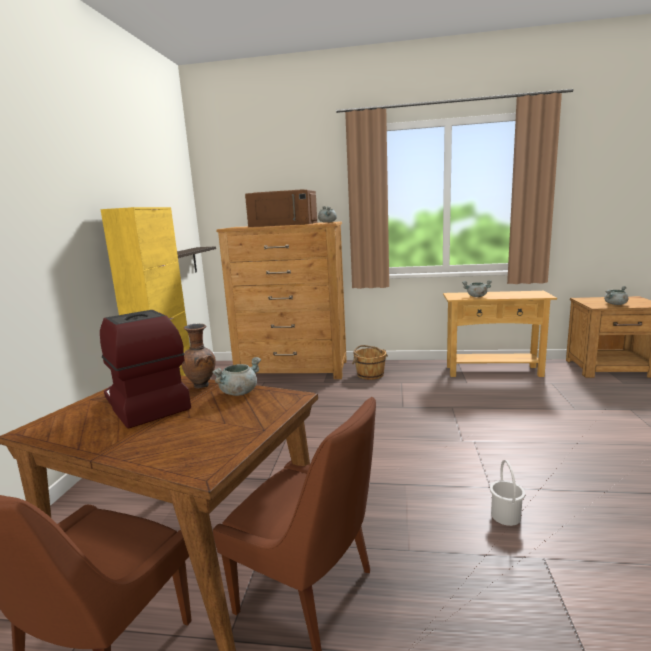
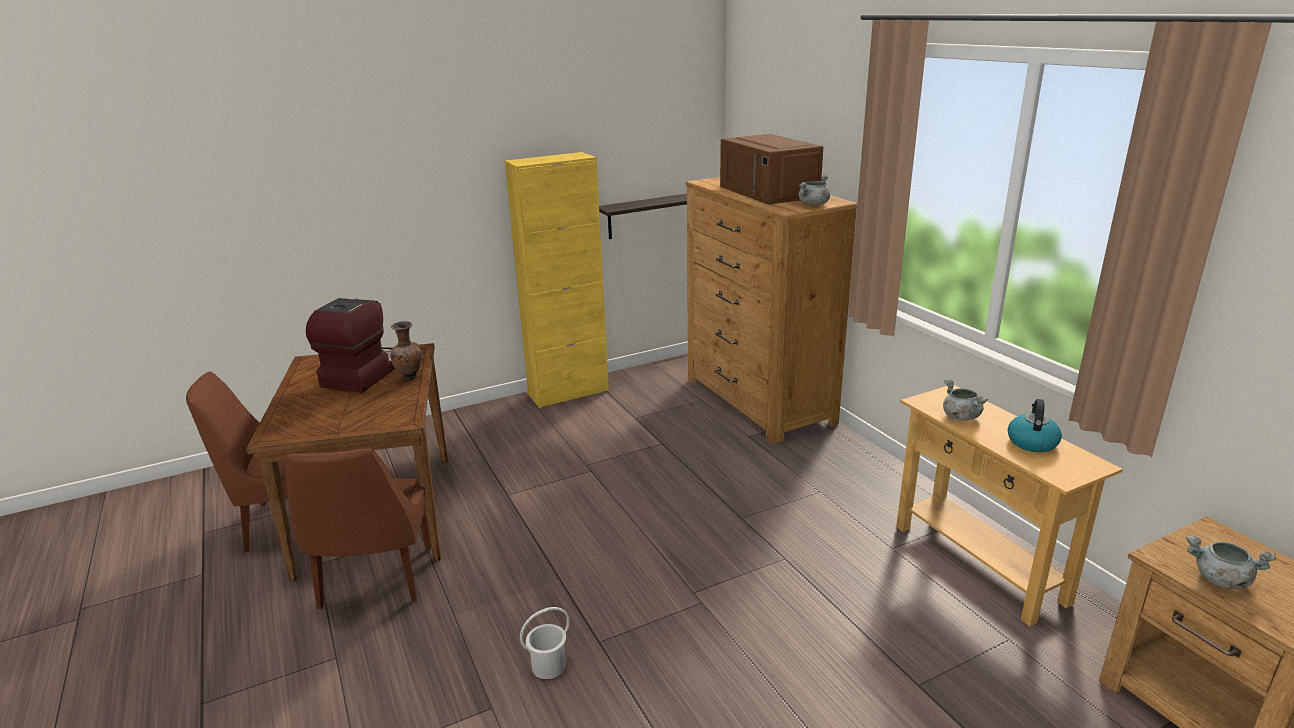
camera: 55 degrees right, 10 degrees up
grey cooking pot [212,357,261,396] -> none
brown bucket [352,345,388,380] -> none
none -> kettle [1008,399,1062,452]

